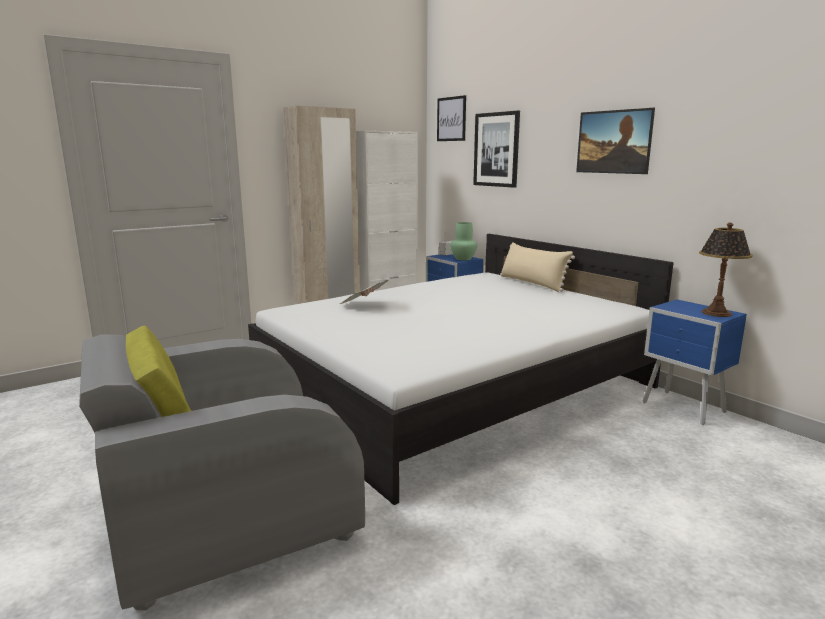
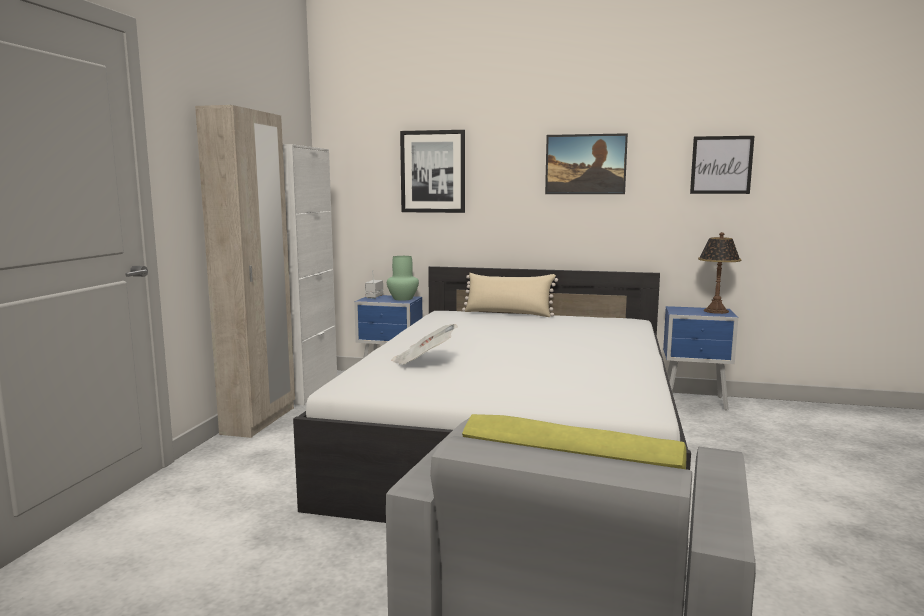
camera: 40 degrees left, 5 degrees down
picture [437,95,466,141] -> picture moved to [690,136,754,194]

